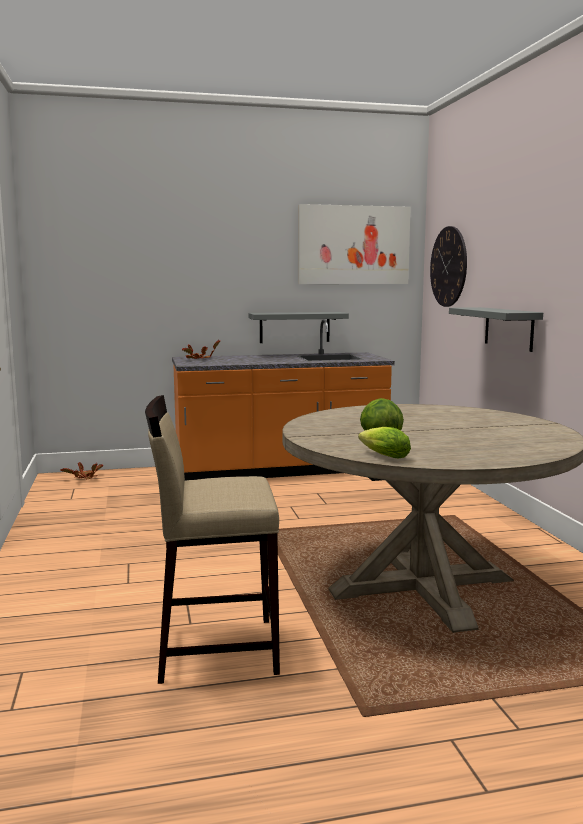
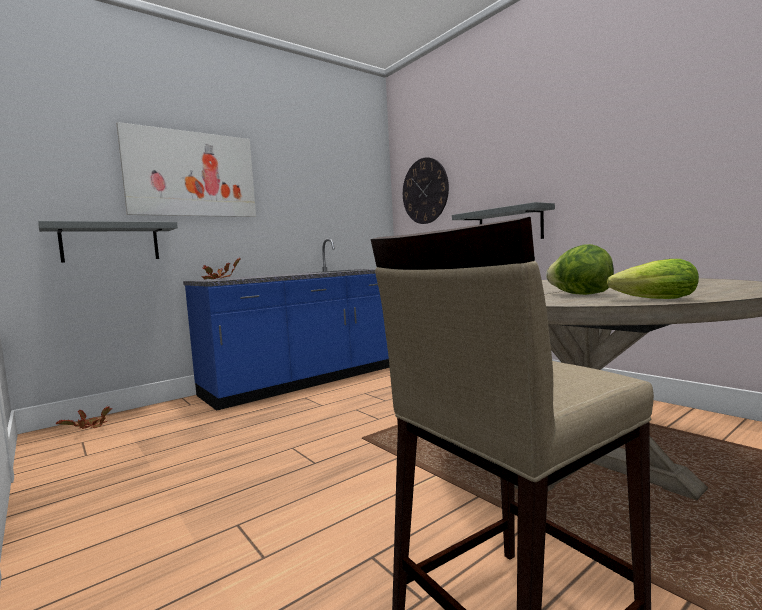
camera: 25 degrees left, 5 degrees down
orange counter [172,319,395,481] -> blue counter [183,239,390,411]
grey shelf [248,312,349,343] -> grey shelf moved to [38,221,178,263]
picture [298,204,411,284] -> picture moved to [117,122,256,217]

